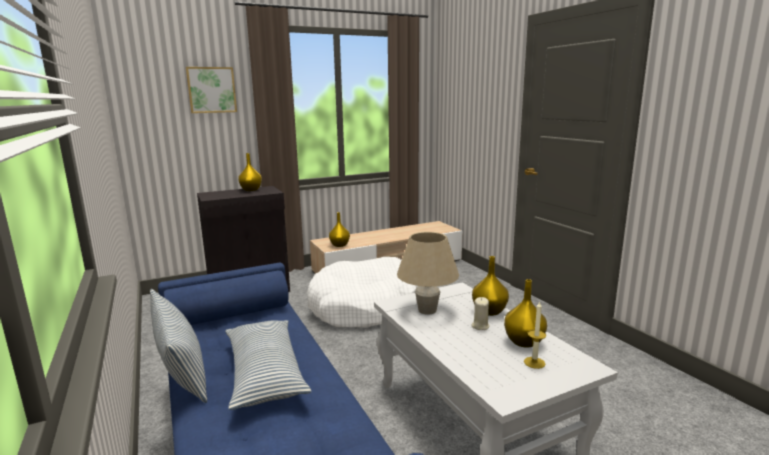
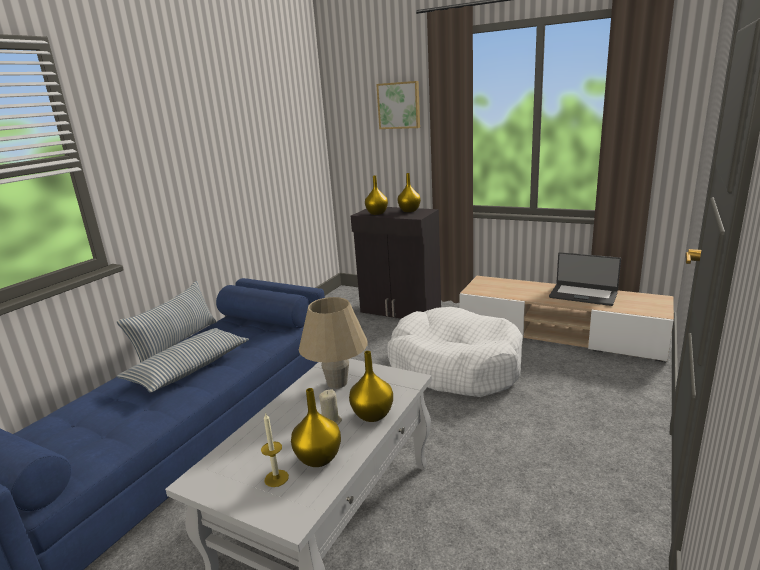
camera: 55 degrees right, 5 degrees up
yellow vase [329,212,350,247] -> yellow vase moved to [365,176,388,215]
none -> laptop [549,252,621,306]

